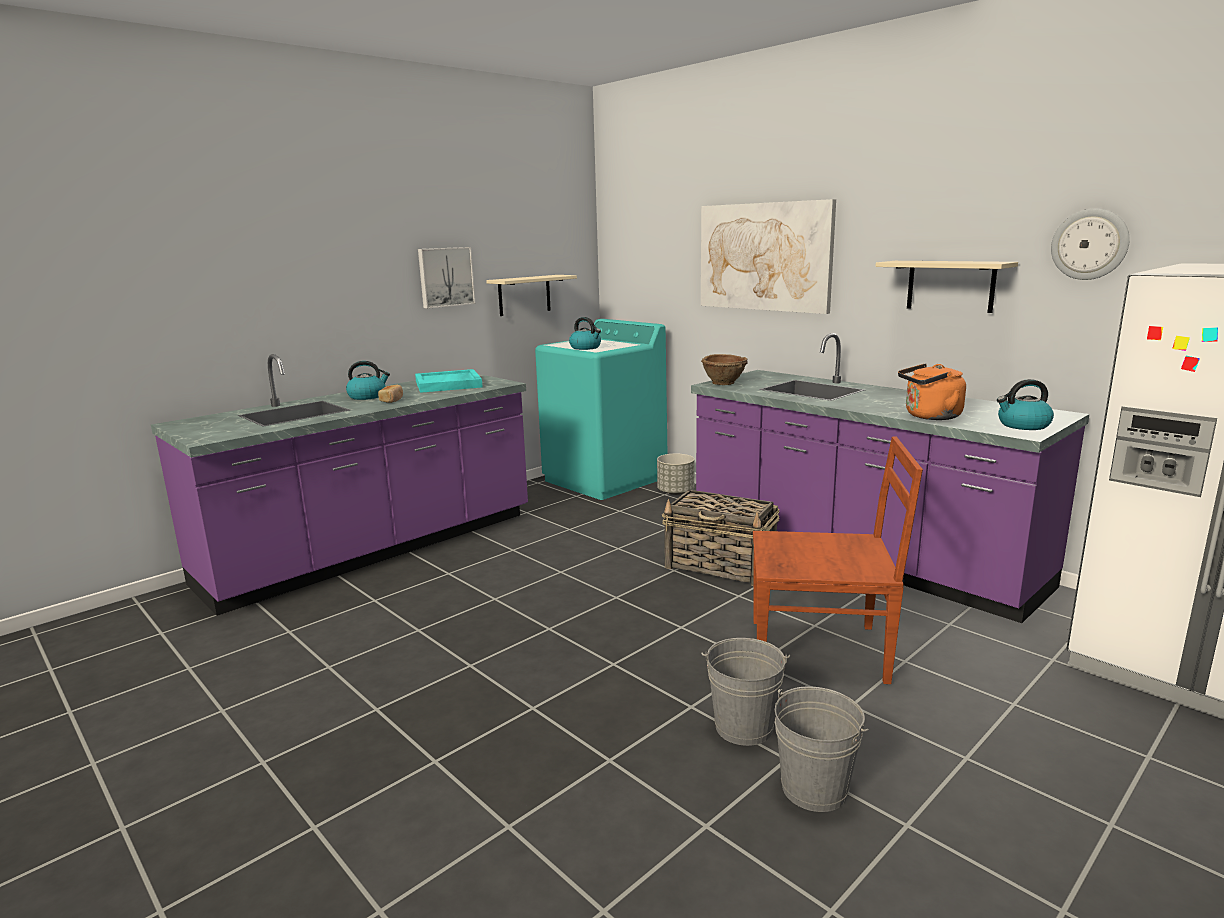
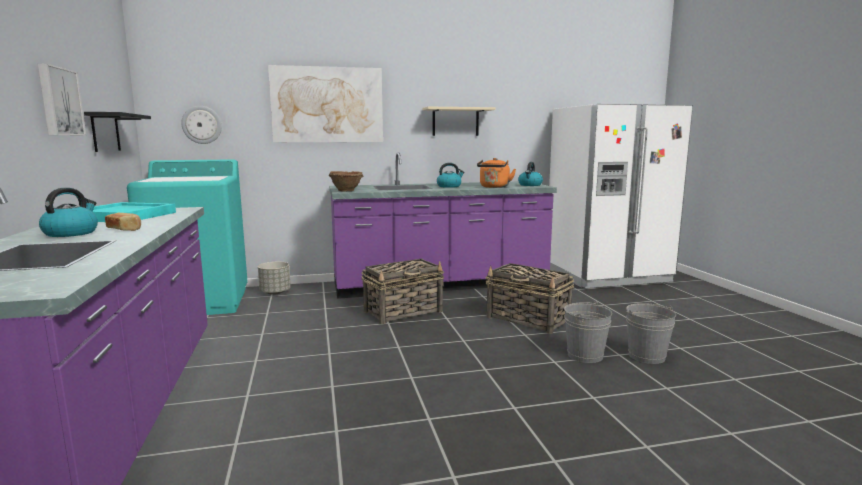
camera: 60 degrees left, 5 degrees down
beige shelf [486,275,577,316] -> black shelf [84,112,151,152]
kettle [569,317,601,350] -> kettle moved to [437,163,464,188]
brown chair [753,436,923,684] -> basket [485,263,574,334]
wall clock [1051,208,1130,280] -> wall clock moved to [181,106,222,144]

